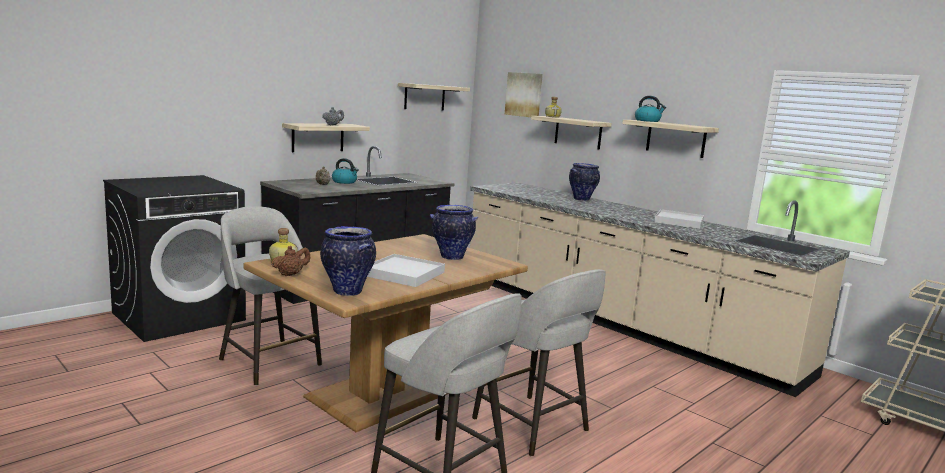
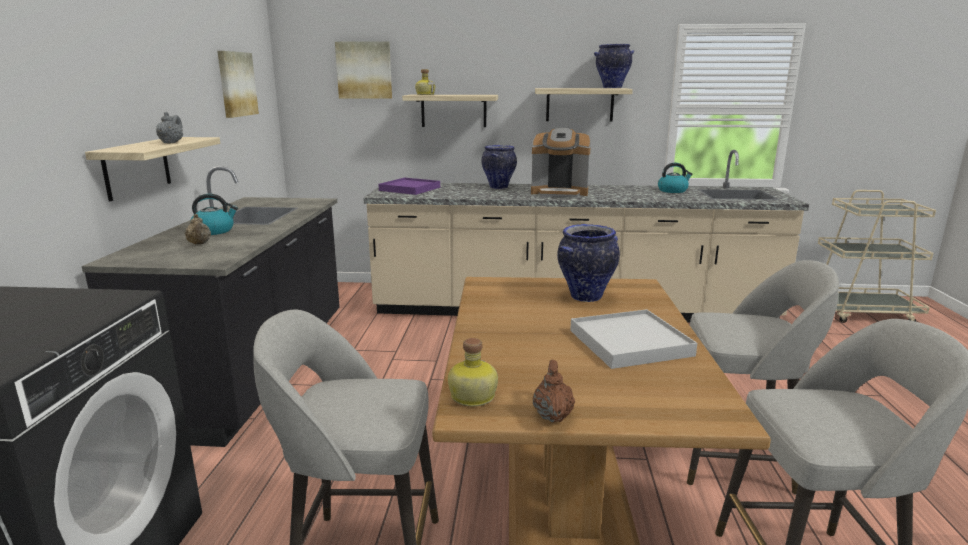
camera: 40 degrees left, 5 degrees up
vase [320,226,376,296] -> vase moved to [594,44,634,88]
shelf [398,83,470,111] -> picture [217,51,259,118]
kettle [635,96,666,122] -> kettle moved to [658,163,693,193]
white tray [654,209,704,229] -> none
none -> purple tray [378,178,440,195]
none -> coffee machine [531,128,591,198]

